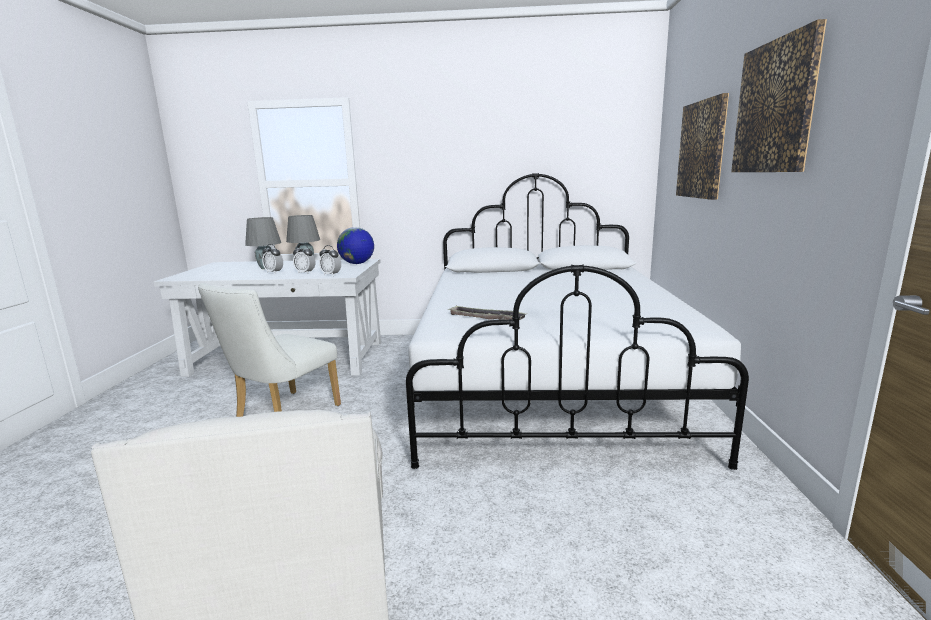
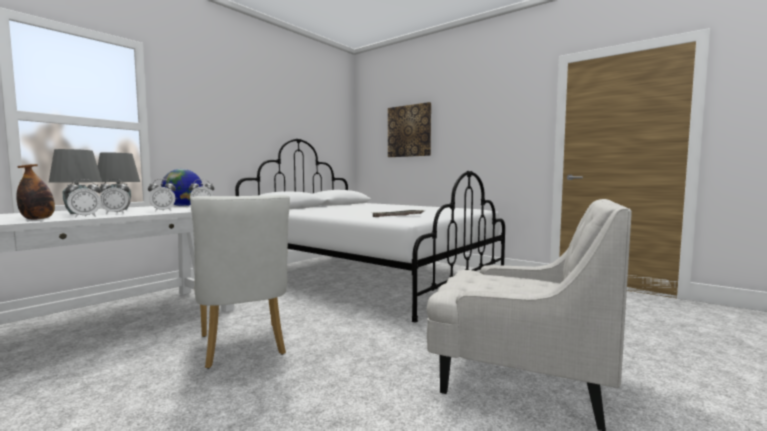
camera: 55 degrees left, 10 degrees down
picture [731,19,827,172] -> none
none -> bottle [16,164,55,220]
none -> alarm clock [65,179,101,218]

